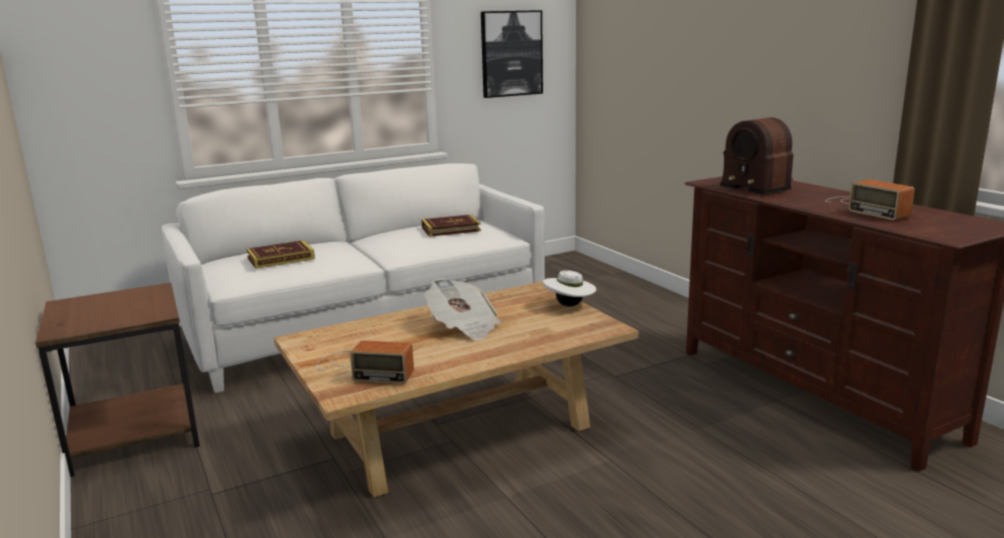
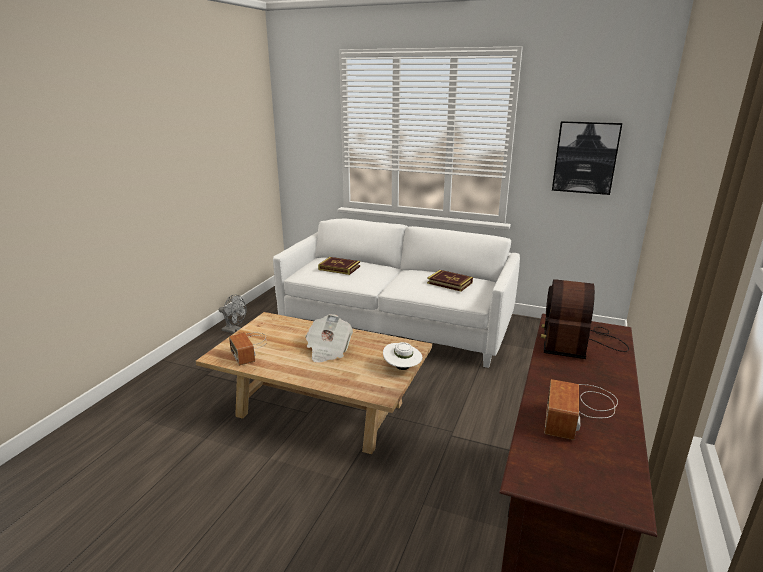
camera: 50 degrees right, 5 degrees up
brown side table [35,283,200,477] -> grey fan [219,294,247,334]

